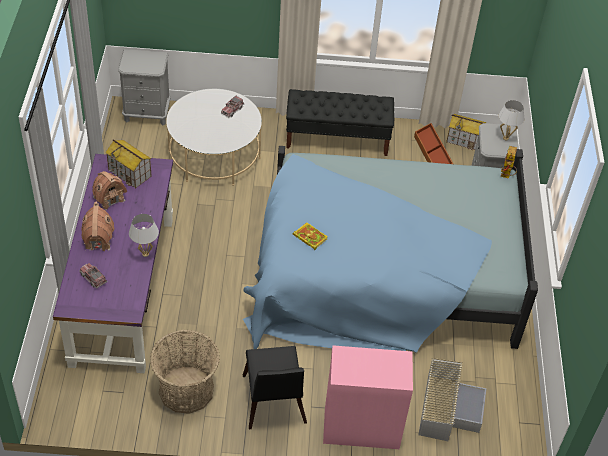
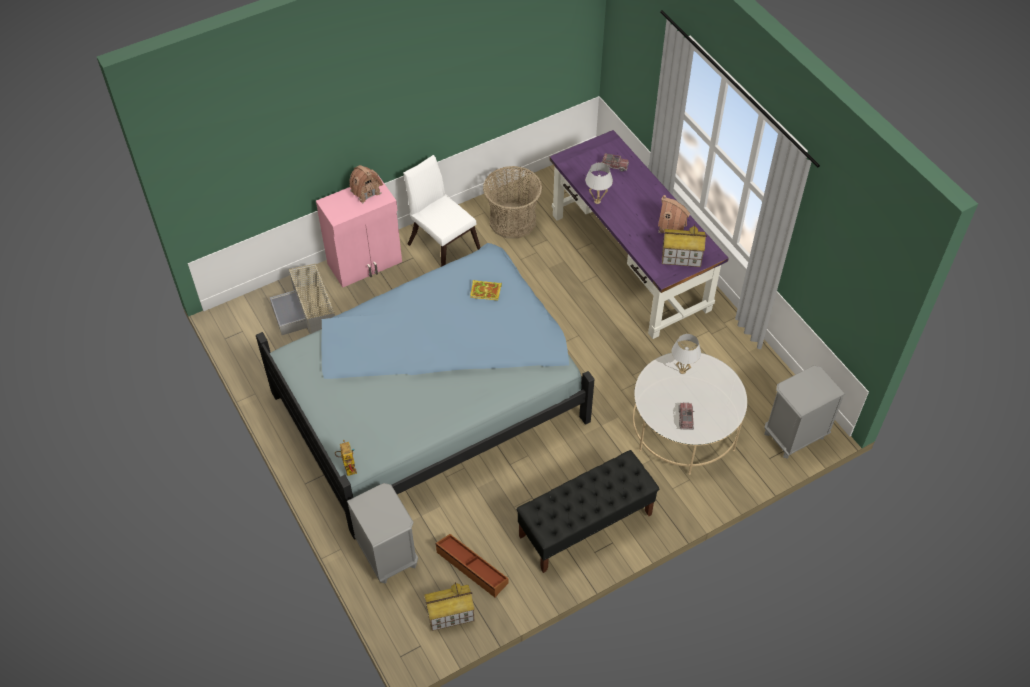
camera: 150 degrees right, 5 degrees up
toy house [81,202,114,251] -> toy house moved to [349,165,383,204]
black chair [243,346,307,429] -> white chair [403,155,481,267]
white table lamp [498,100,524,140] -> white table lamp moved to [672,334,701,374]

